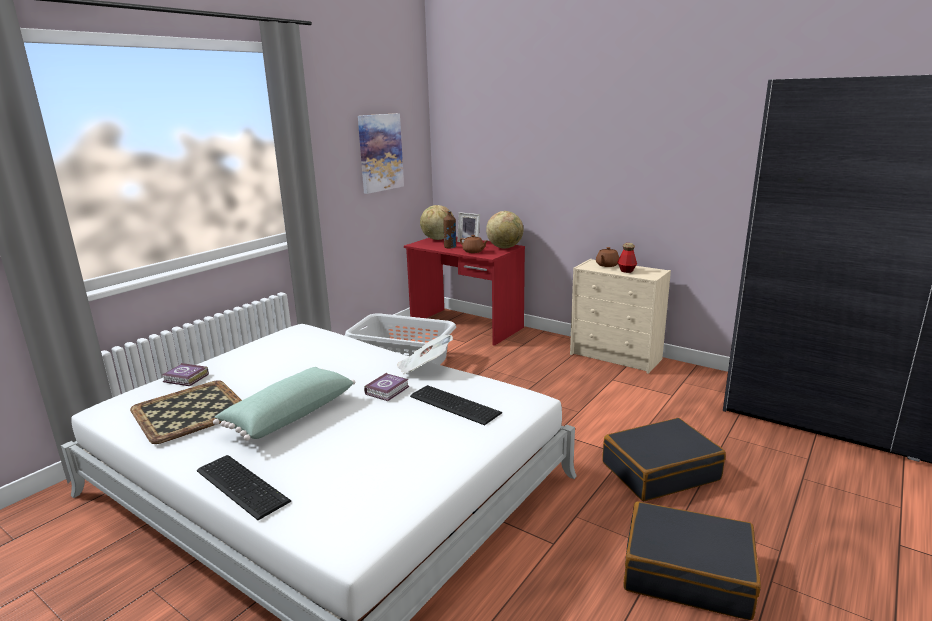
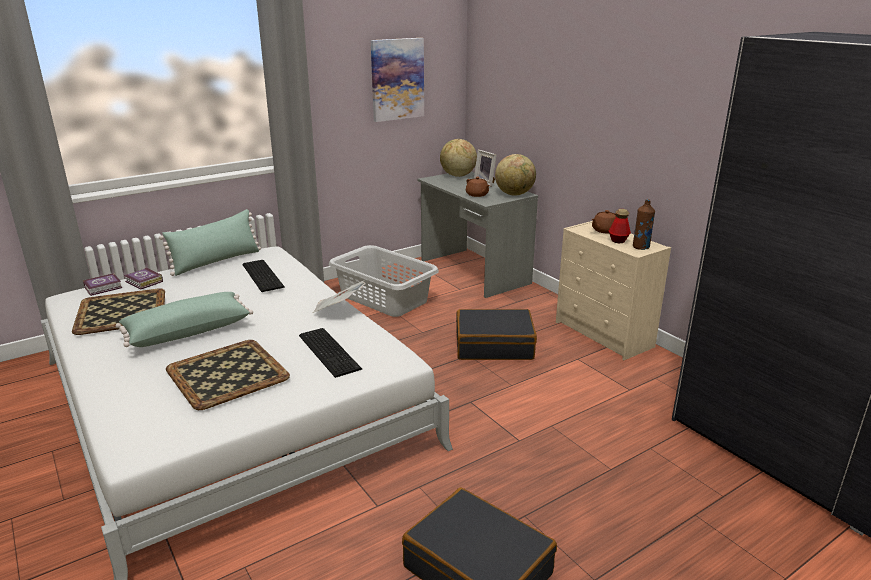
camera: 20 degrees right, 5 degrees up
keyboard [197,455,291,520] -> keyboard moved to [242,260,285,292]
book [364,373,409,401] -> book moved to [83,273,122,296]
red desk [404,237,525,346] -> grey desk [418,172,538,298]
brown bottle [443,211,456,249] -> brown bottle moved to [633,199,655,250]
black suitcase [603,418,726,501] -> black suitcase moved to [456,309,537,360]
none -> green pillow [159,209,261,276]
none -> tray [166,340,290,410]

